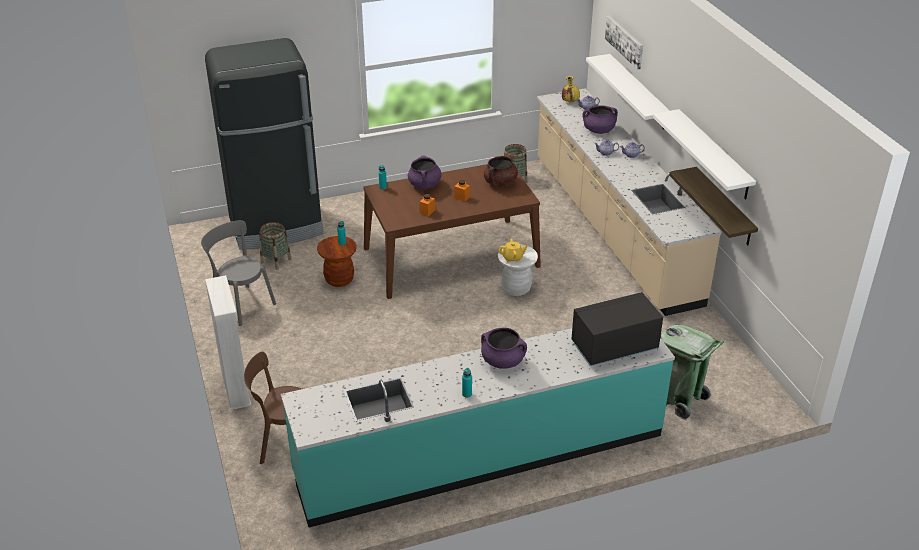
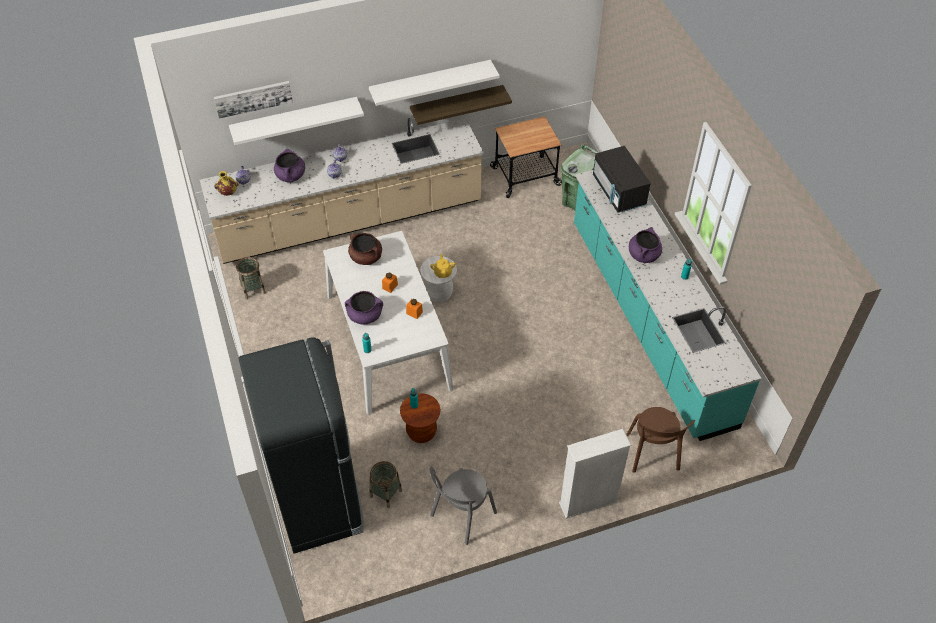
camera: 90 degrees left, 15 degrees up
brown dining table [363,164,541,299] -> white dining table [323,231,453,415]
none -> cart [490,116,562,198]

